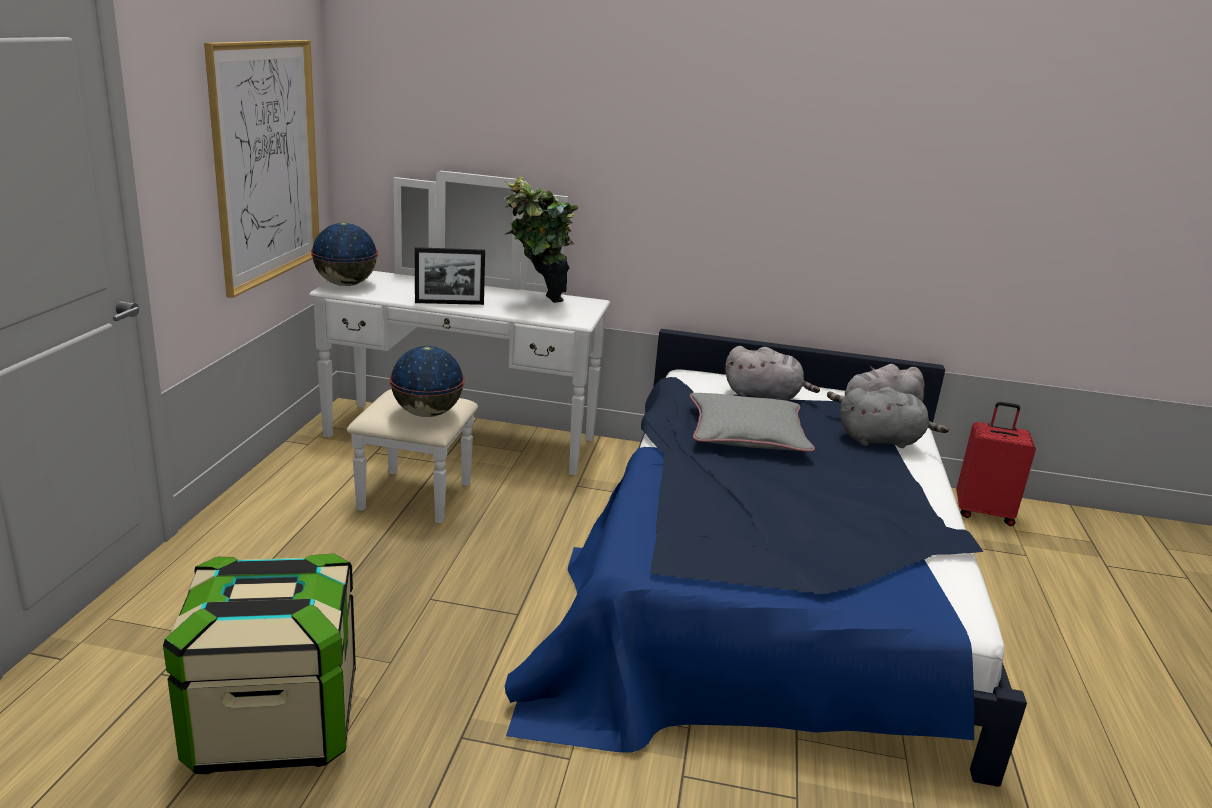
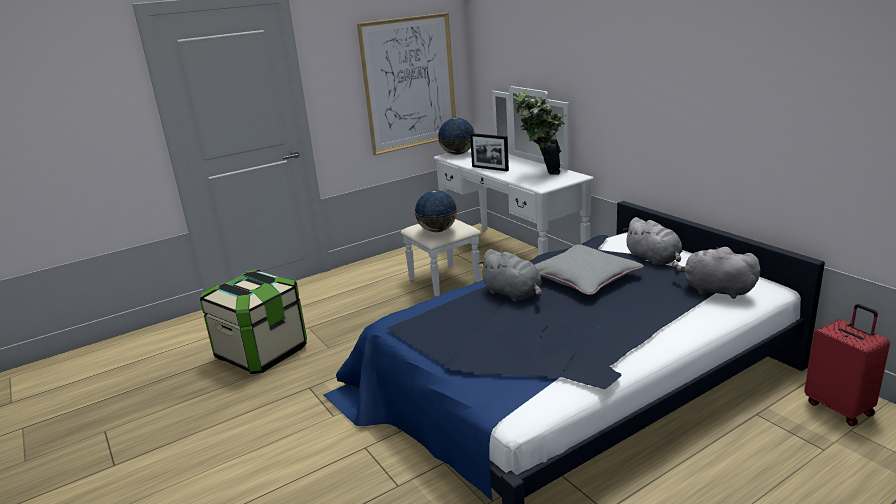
camera: 50 degrees right, 0 degrees up
grey plush toy [840,387,949,448] -> grey plush toy moved to [478,249,542,301]

